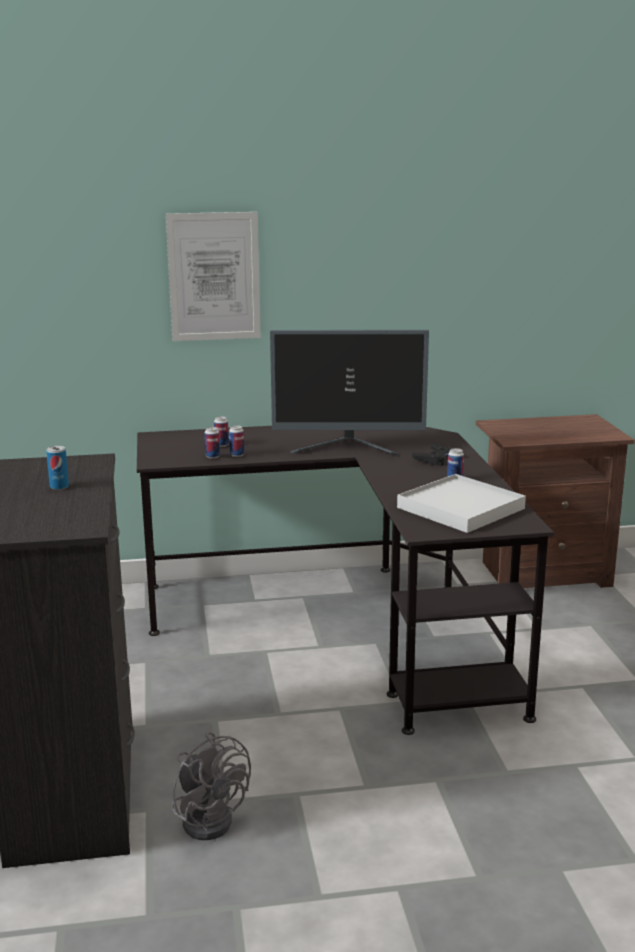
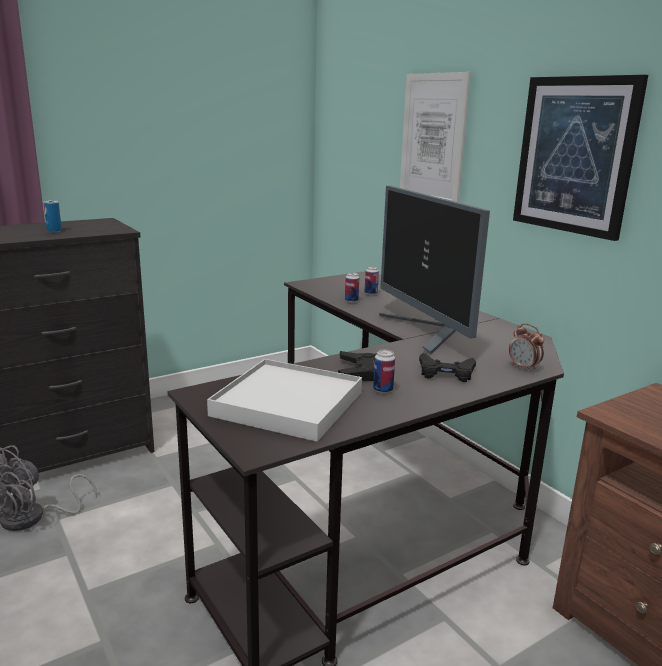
camera: 65 degrees right, 0 degrees up
can [205,427,220,459] -> none
none -> black game controller [338,351,376,381]
none -> alarm clock [509,324,544,372]
none -> picture [513,75,648,241]

